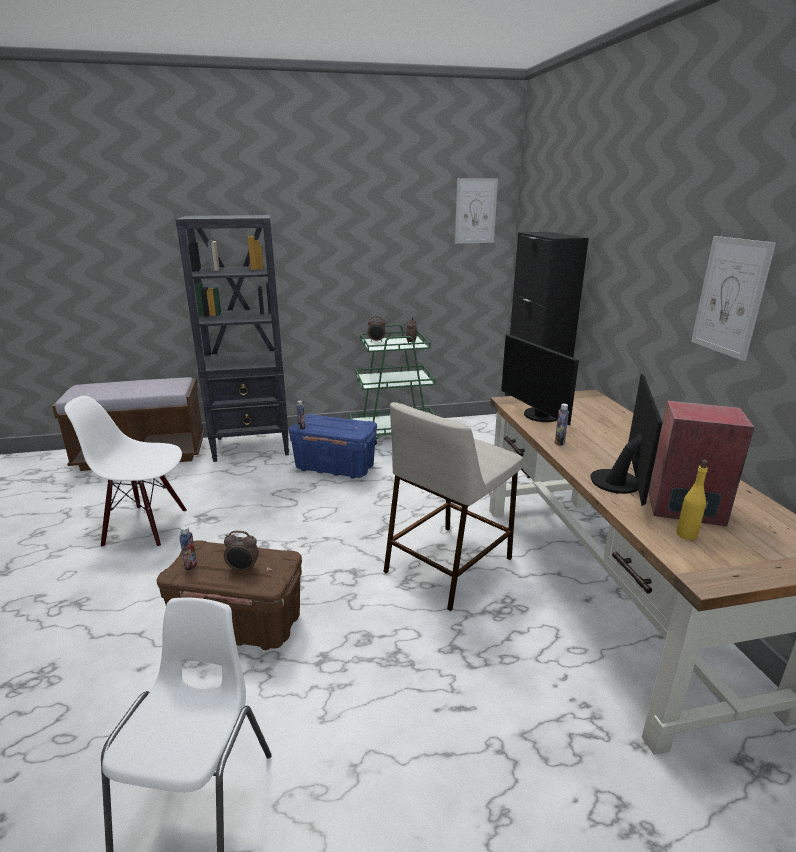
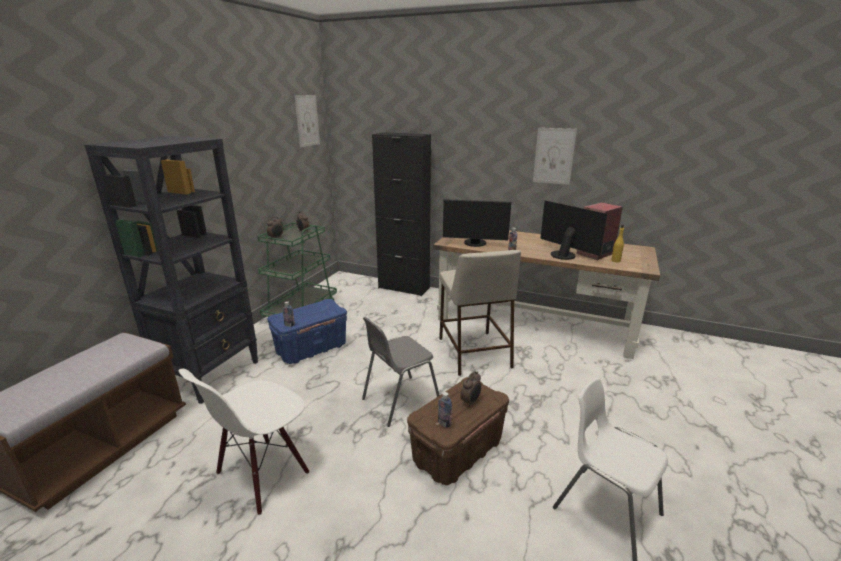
camera: 55 degrees left, 0 degrees up
none -> grey chair [362,317,439,427]

